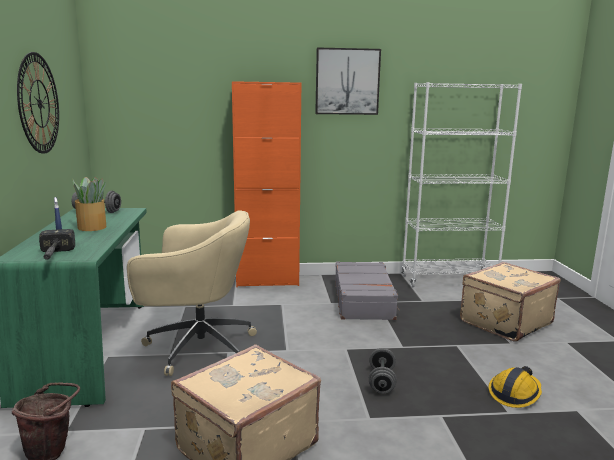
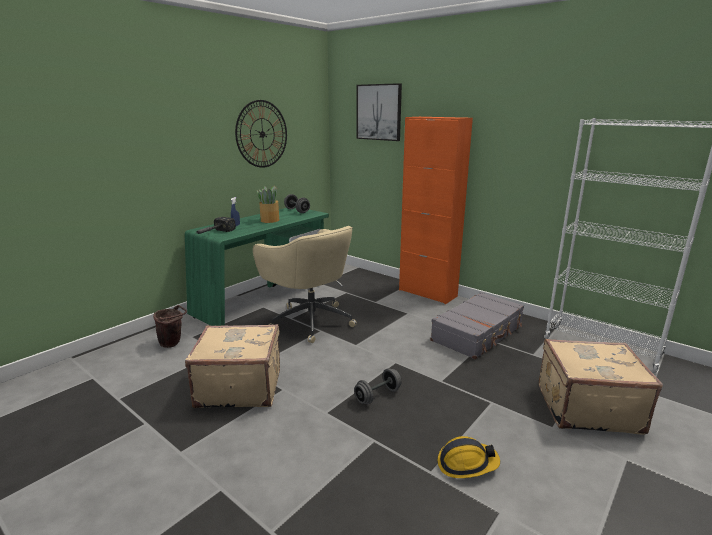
camera: 45 degrees right, 5 degrees up
picture [315,47,381,115] -> picture moved to [356,83,402,141]

